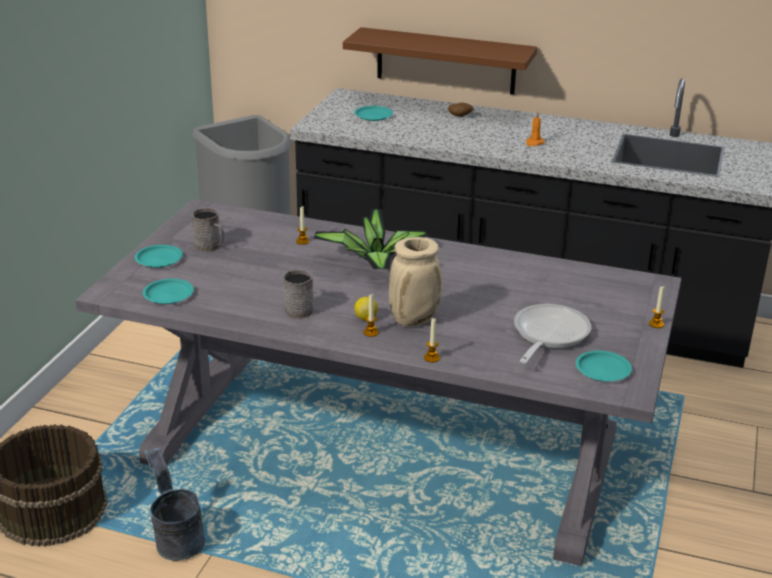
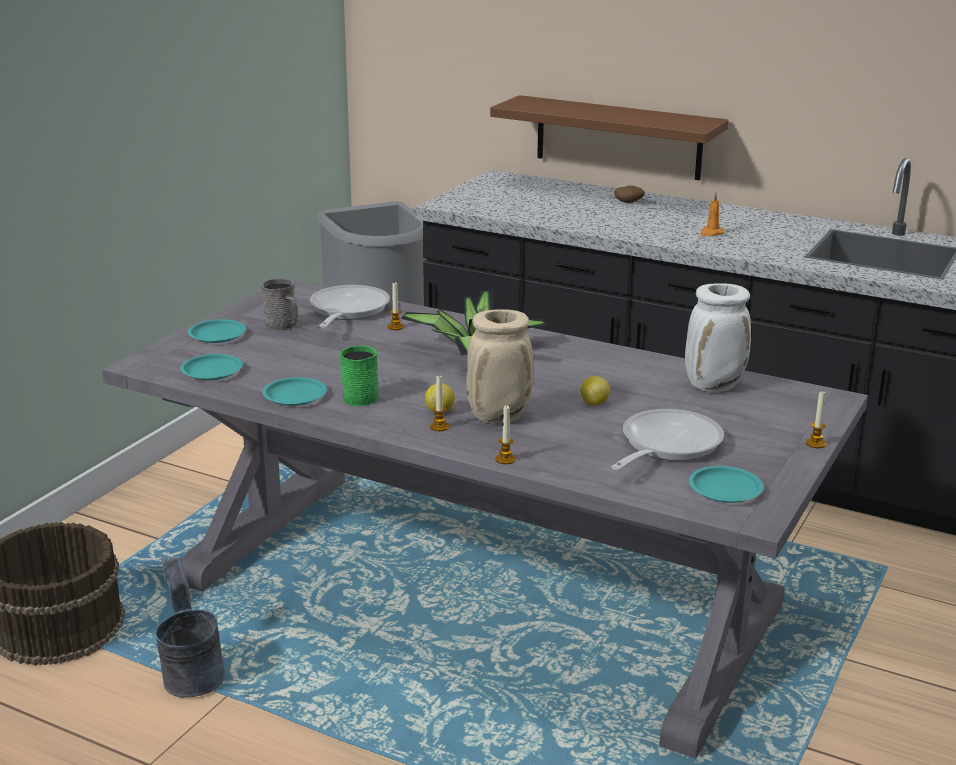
camera: 10 degrees right, 5 degrees down
grey mug [283,269,314,319] -> green mug [340,345,379,406]
turquoise plate [354,106,393,121] -> turquoise plate moved to [263,377,327,406]
none -> frying pan [310,285,390,328]
none -> lemon [581,376,610,406]
none -> white vase [685,283,751,392]

